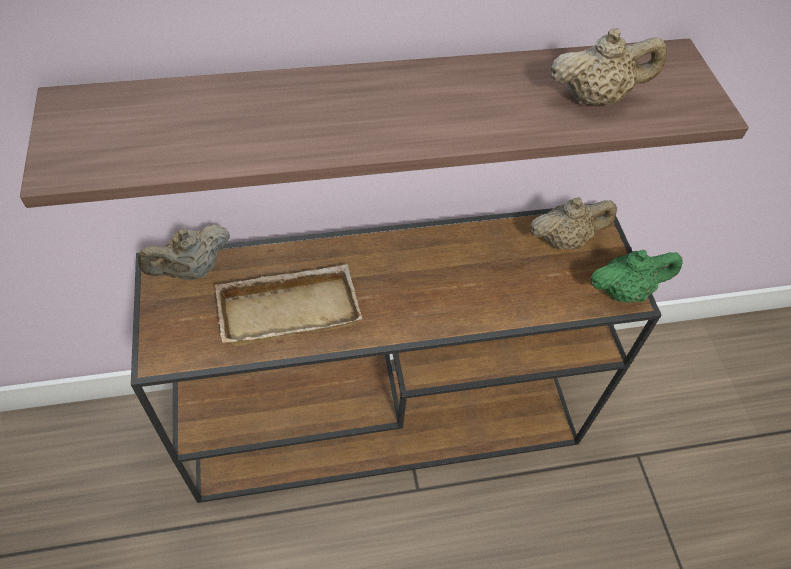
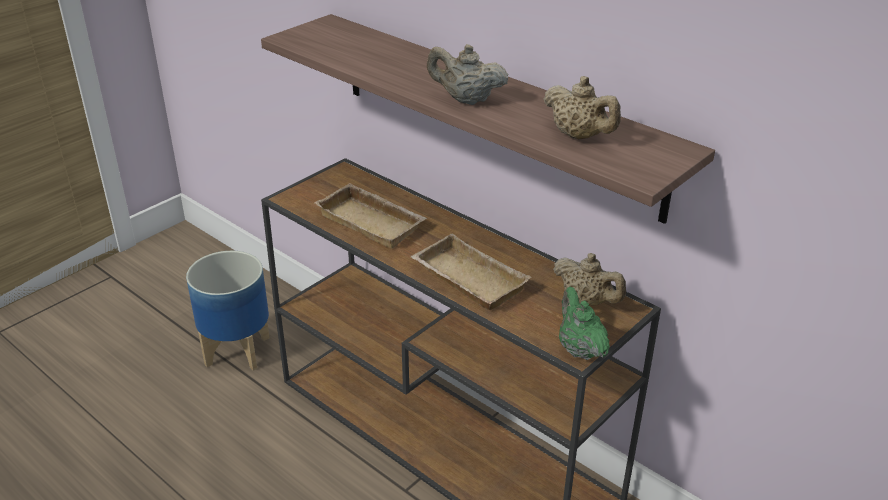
camera: 55 degrees right, 20 degrees down
beige teapot [138,225,230,280] -> beige teapot moved to [427,44,508,105]
green teapot [590,250,683,303] -> green teapot turned 150 degrees counterclockwise [559,287,610,360]
none -> planter [186,251,270,371]
none -> beige tray [411,233,531,310]

